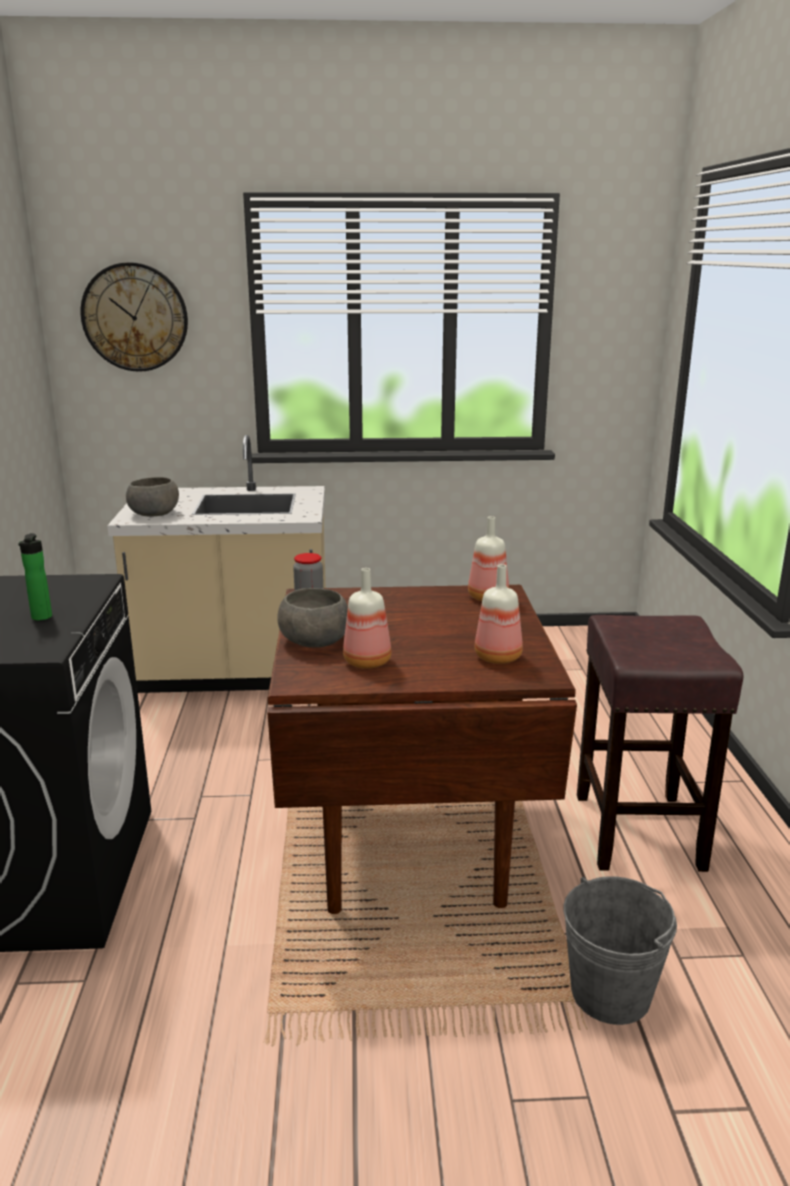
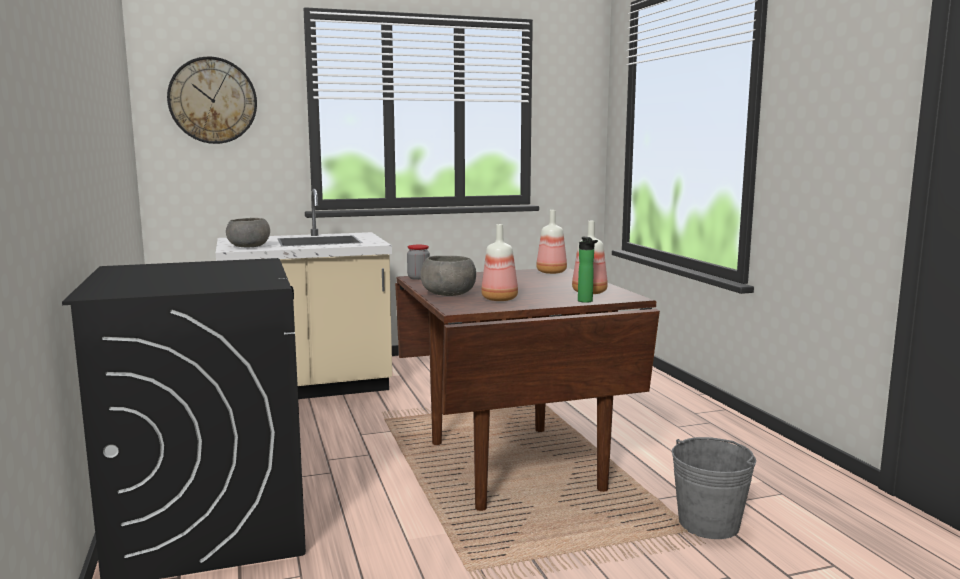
camera: 15 degrees left, 10 degrees down
bottle [18,533,52,620] -> bottle moved to [578,237,598,303]
brown stool [577,615,743,872] -> none

